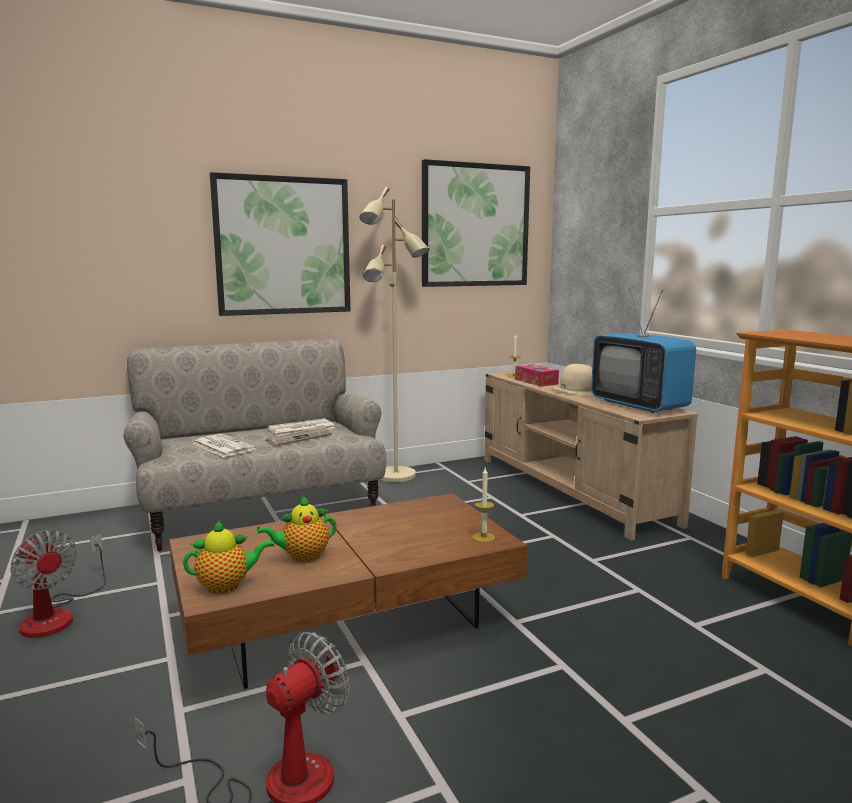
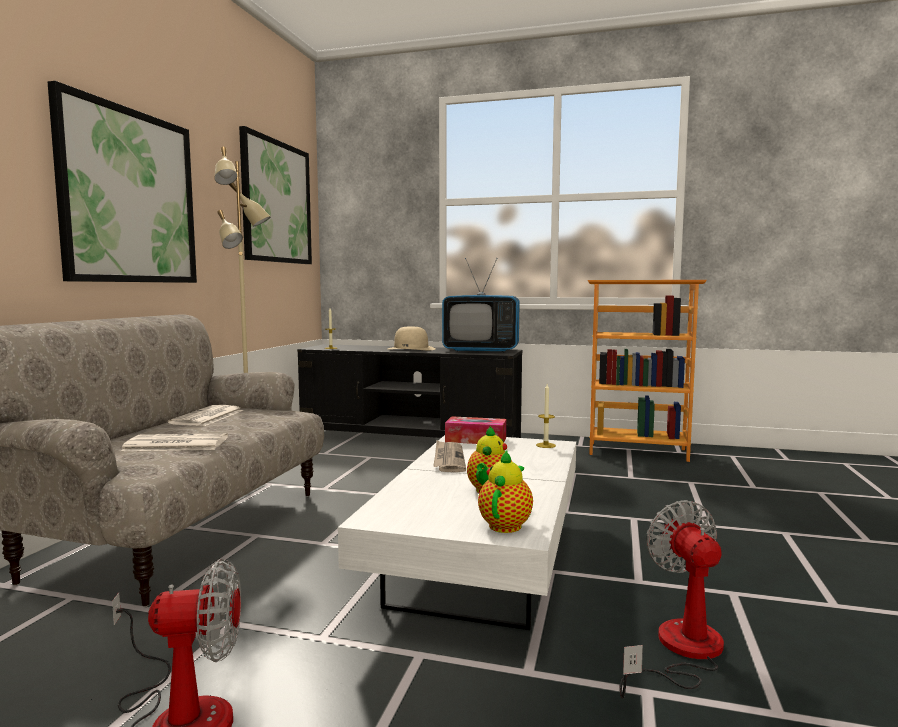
camera: 50 degrees left, 5 degrees down
brown coffee table [169,493,528,689] -> white coffee table [338,435,576,630]
newspaper [266,425,332,446] -> newspaper moved to [433,440,466,472]
beige tv stand [484,371,698,541] -> black tv stand [297,344,522,438]
tissue box [515,364,559,387] -> tissue box moved to [445,416,506,444]

